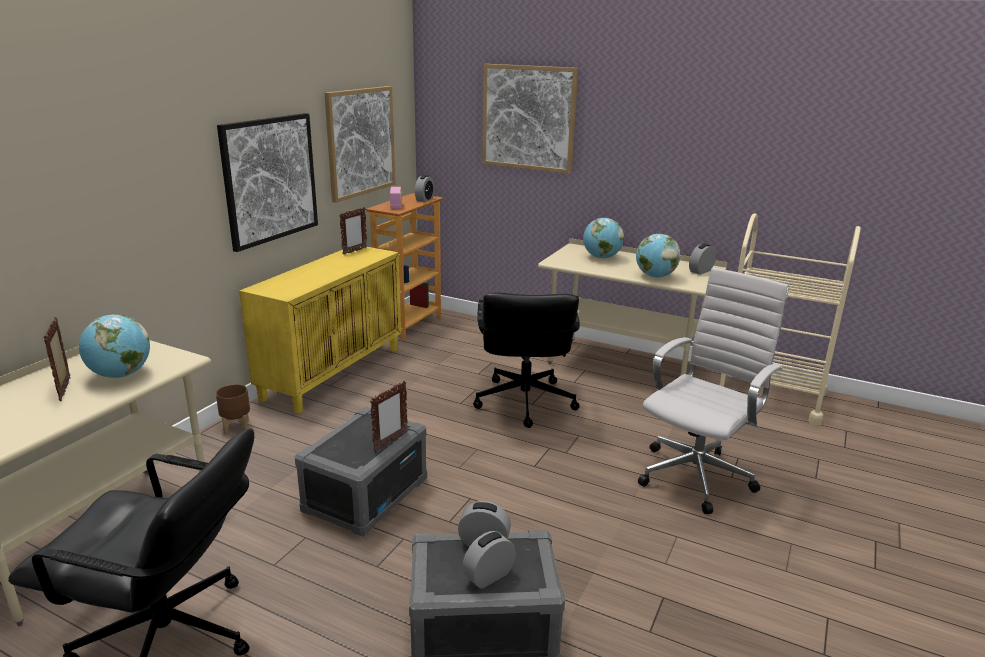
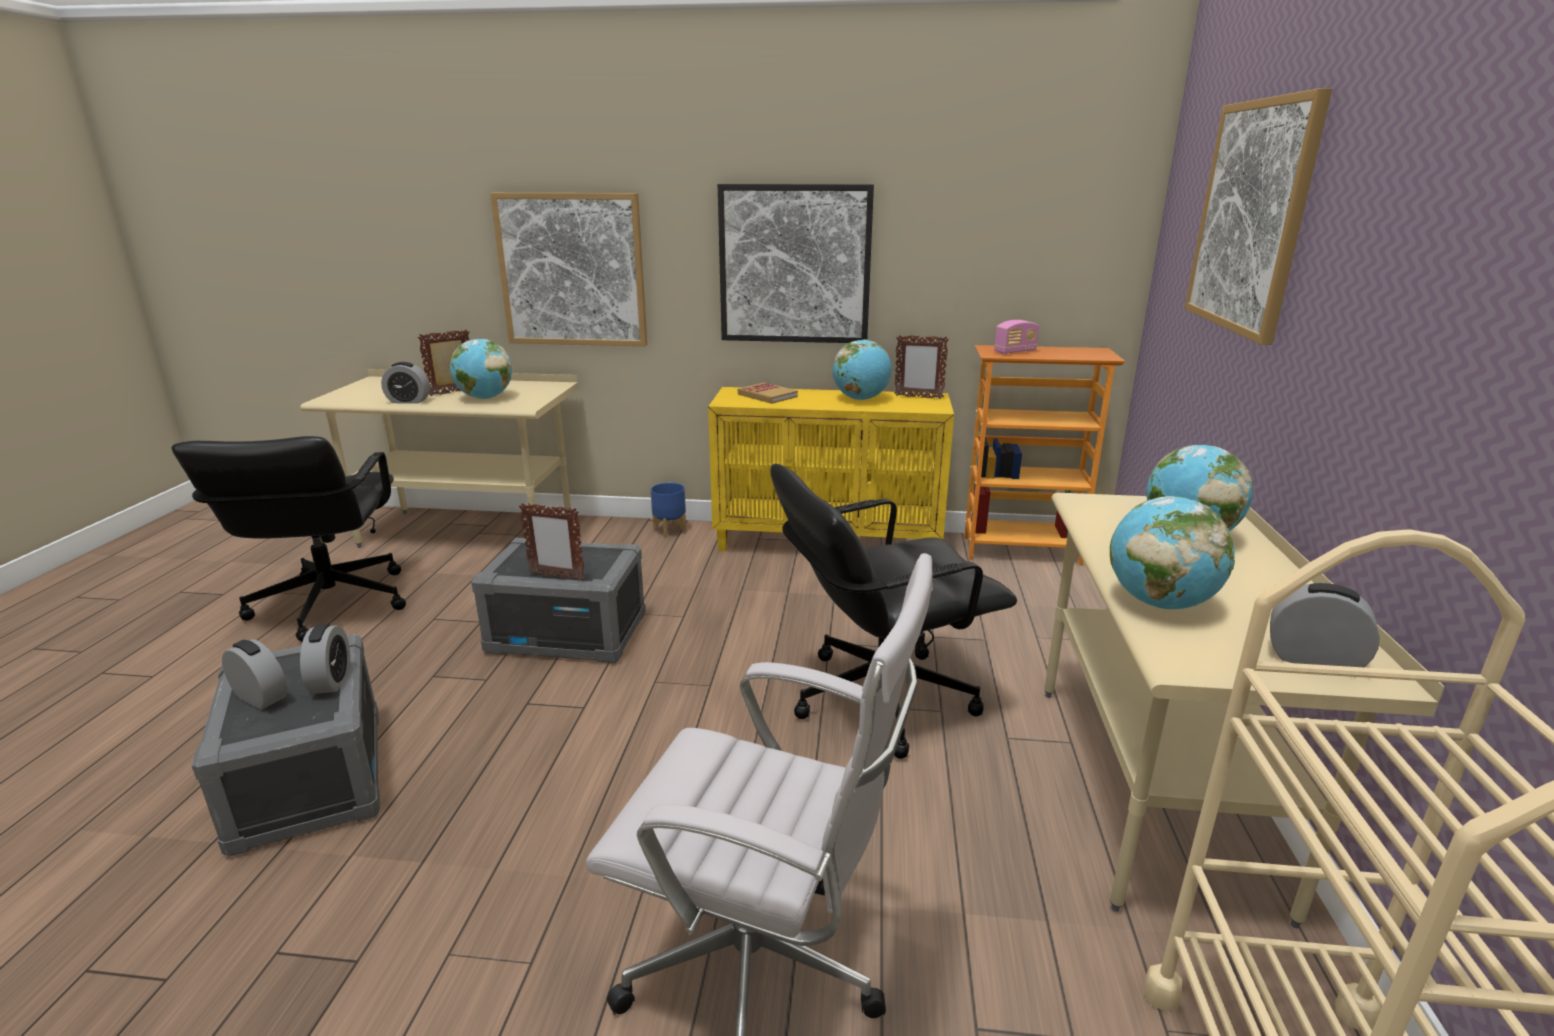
camera: 70 degrees right, 0 degrees up
brown planter [216,384,250,434] -> blue planter [651,482,686,538]
picture [324,86,395,203] -> picture moved to [490,193,647,346]
alarm clock [415,175,435,202] -> alarm clock moved to [381,362,430,404]
none -> book [738,382,798,404]
none -> globe [833,339,892,400]

